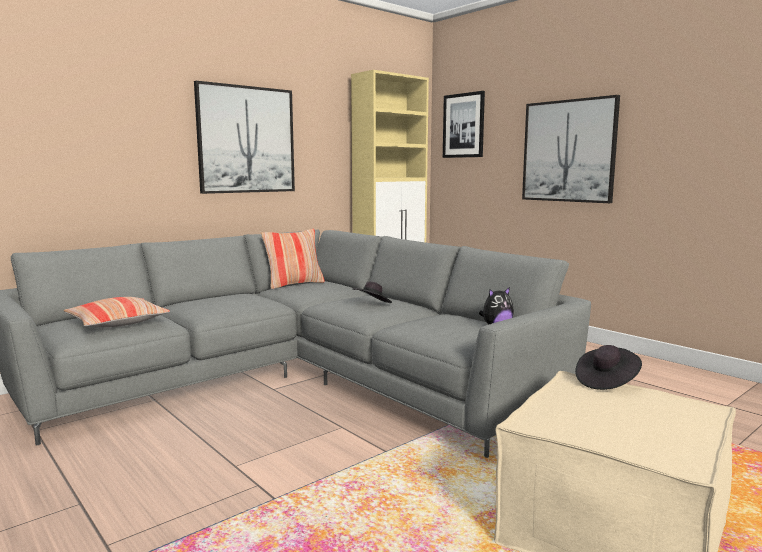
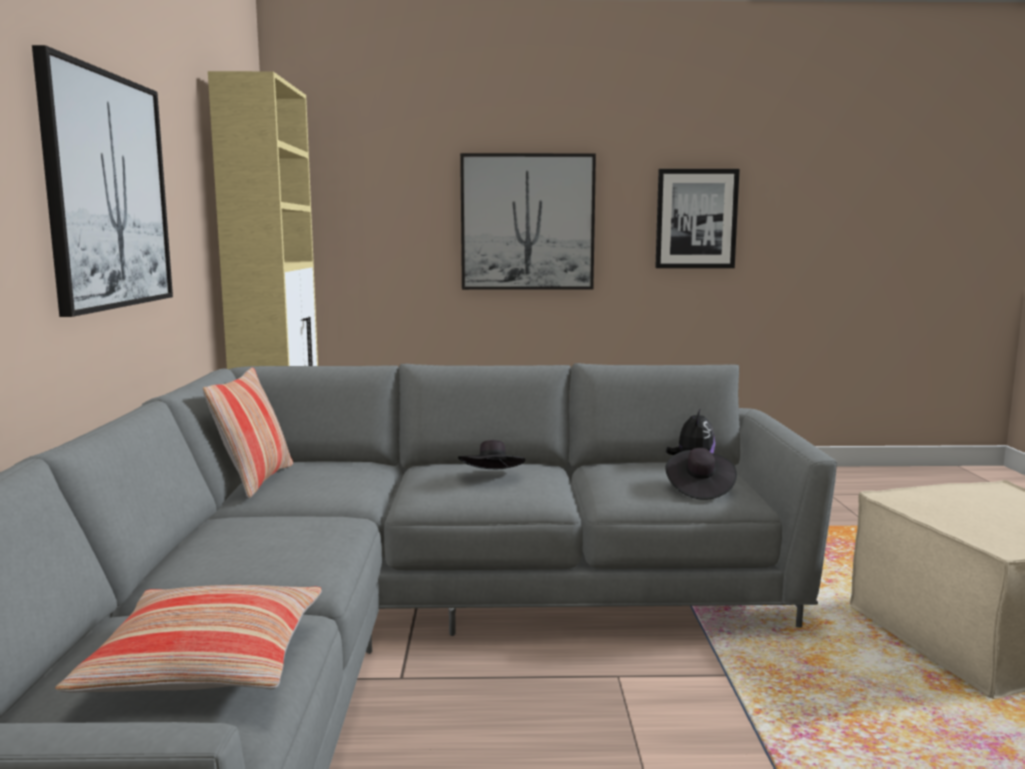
camera: 50 degrees left, 0 degrees up
picture [443,91,485,158] -> picture moved to [655,169,740,268]
black hat [575,345,642,390] -> black hat moved to [666,448,737,500]

